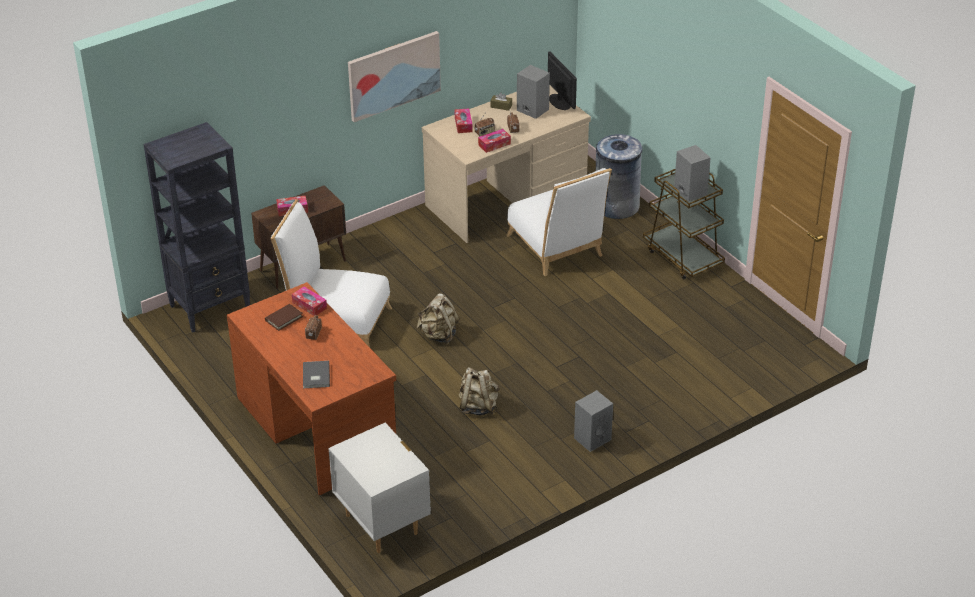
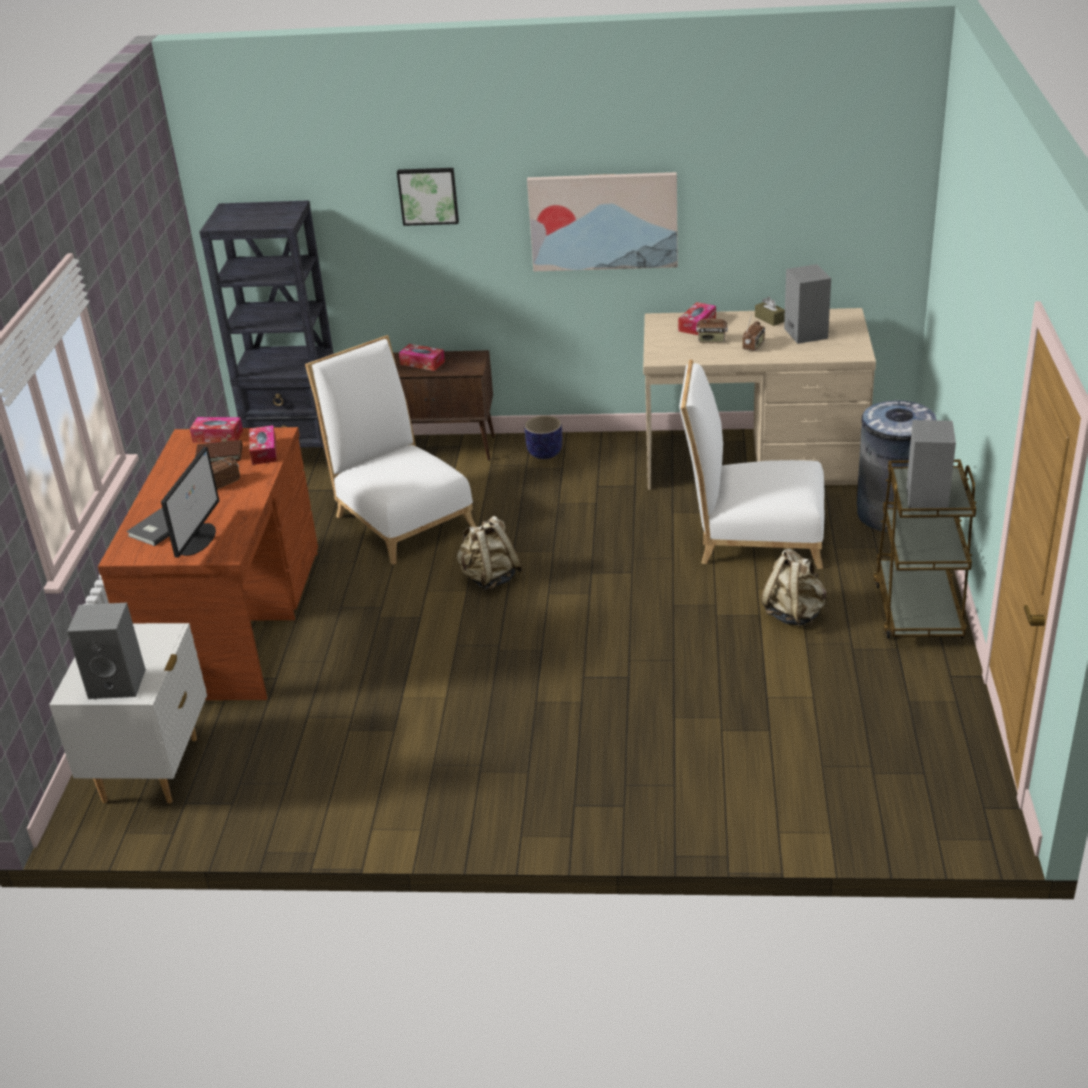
camera: 40 degrees right, 5 degrees down
beige backpack [459,367,499,415] -> beige backpack moved to [761,549,826,627]
tissue box [478,129,511,153] -> tissue box moved to [190,417,243,443]
white chair [507,168,612,276] -> white chair turned 90 degrees clockwise [679,360,824,569]
monitor [548,52,577,110] -> monitor moved to [161,447,219,558]
grey speaker [574,390,613,452] -> grey speaker moved to [67,603,146,699]
none -> picture [397,168,459,226]
none -> planter [524,415,563,459]

